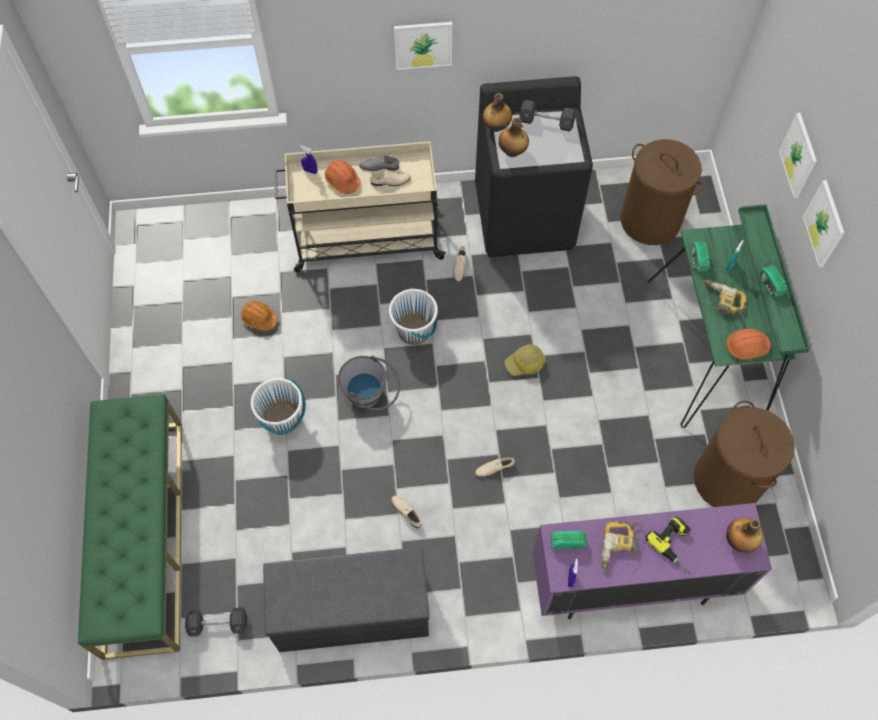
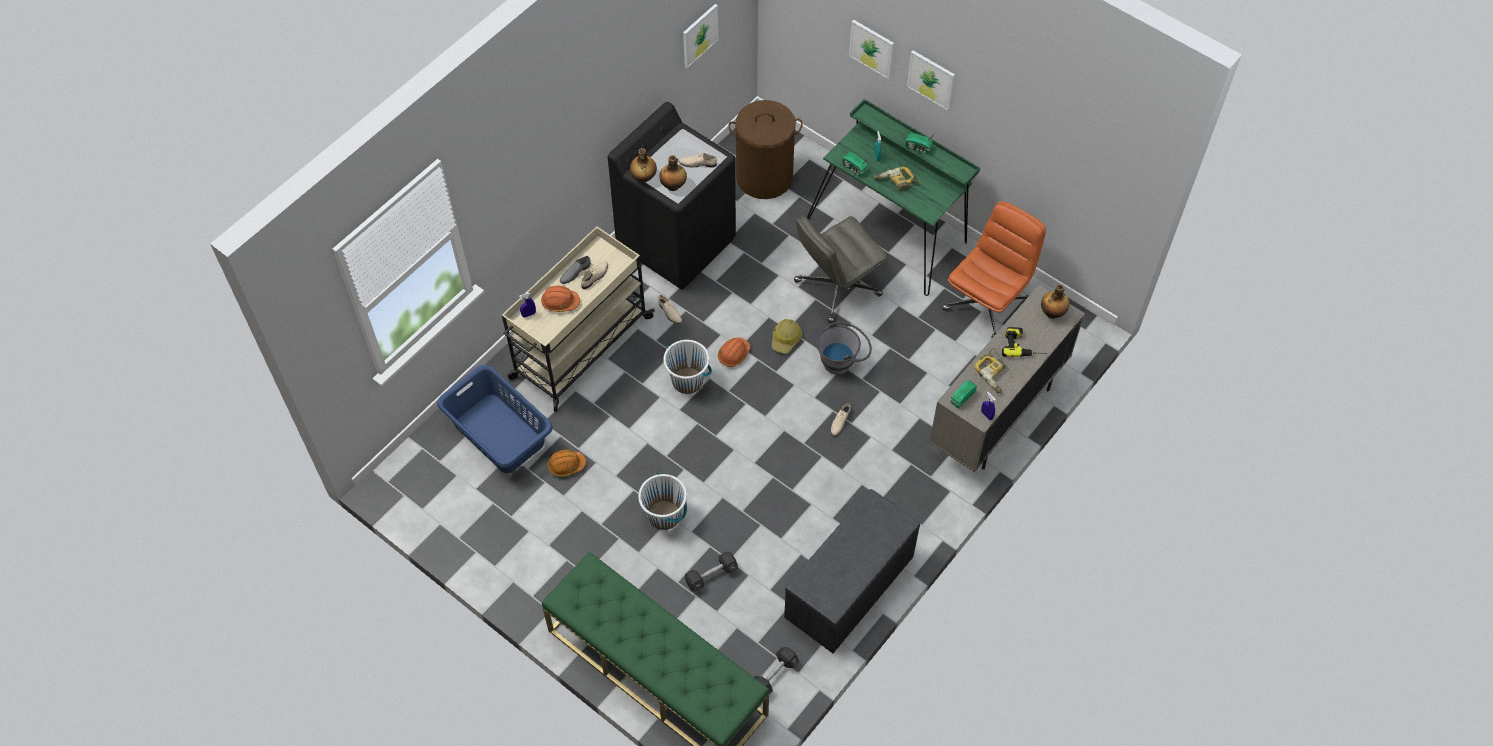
camera: 45 degrees left, 5 degrees down
grey bucket [338,356,400,411] -> grey bucket moved to [816,322,872,375]
beige shoe [391,496,421,528] -> beige shoe moved to [679,153,717,168]
picture [394,22,452,70] -> picture moved to [683,4,718,68]
black dumbbell [519,100,576,132] -> black dumbbell moved to [685,552,738,592]
purple cabinet [532,503,772,620] -> beige cabinet [929,285,1085,473]
brown laundry basket [694,401,795,507] -> orange office chair [942,201,1046,338]
orange hard hat [726,329,771,360] -> orange hard hat moved to [718,337,750,367]
none -> blue laundry basket [437,365,553,474]
none -> grey office chair [794,216,888,323]

